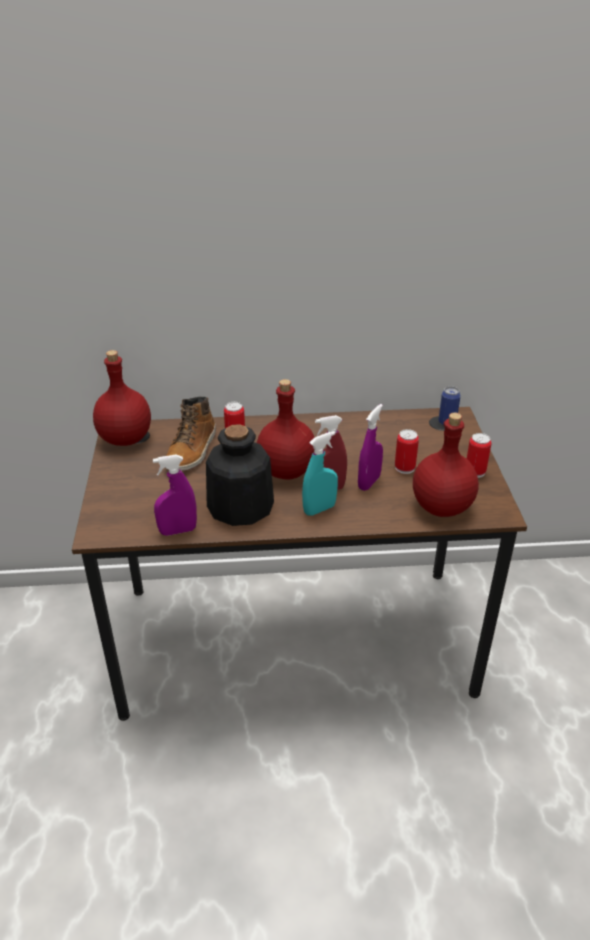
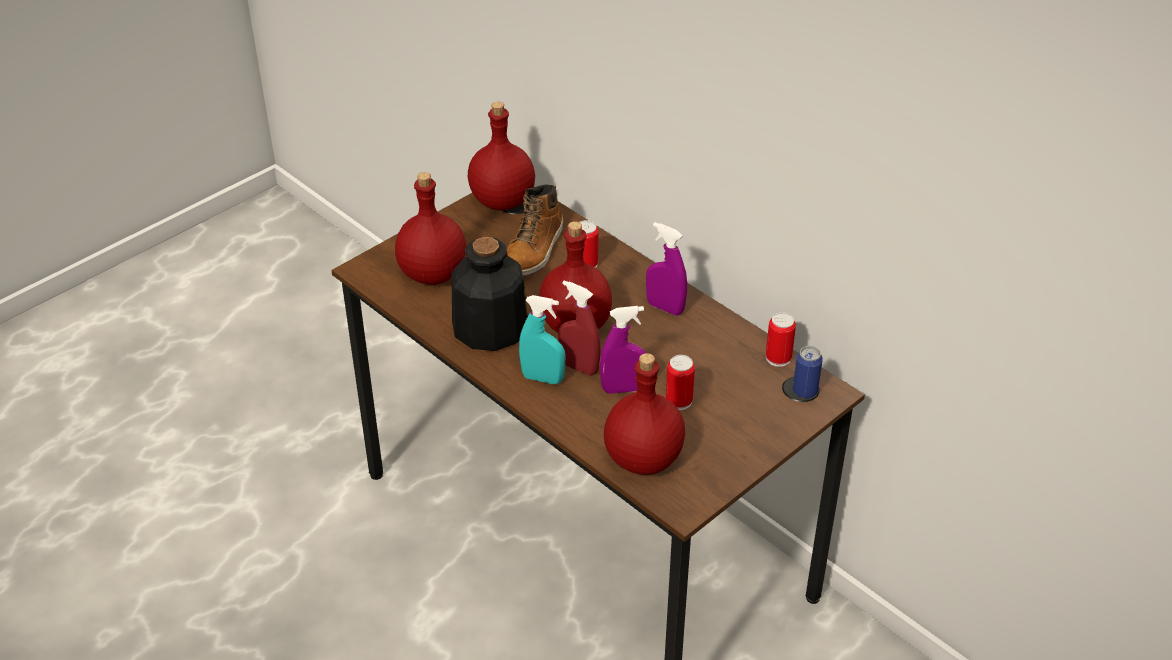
camera: 50 degrees right, 5 degrees up
purple spray bottle [153,455,197,536] -> purple spray bottle moved to [646,222,687,315]
boot [166,397,216,471] -> boot turned 45 degrees counterclockwise [507,184,564,276]
can [467,433,491,478] -> can moved to [766,312,796,367]
none -> red bottle [395,172,466,285]

